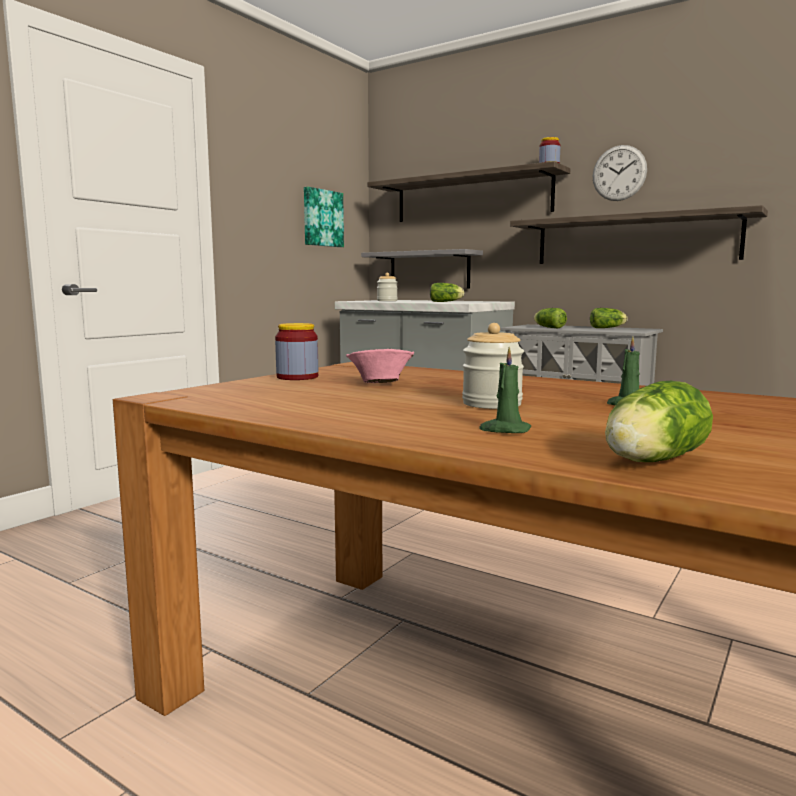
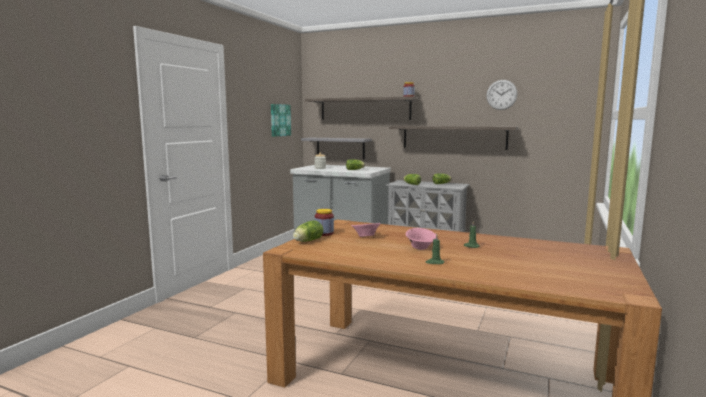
camera: 10 degrees left, 0 degrees up
jar [462,323,524,409] -> pink bowl [406,228,438,250]
wall clock [593,145,647,201] -> wall clock moved to [486,80,517,110]
lettuce [605,381,713,462] -> lettuce moved to [293,220,323,242]

